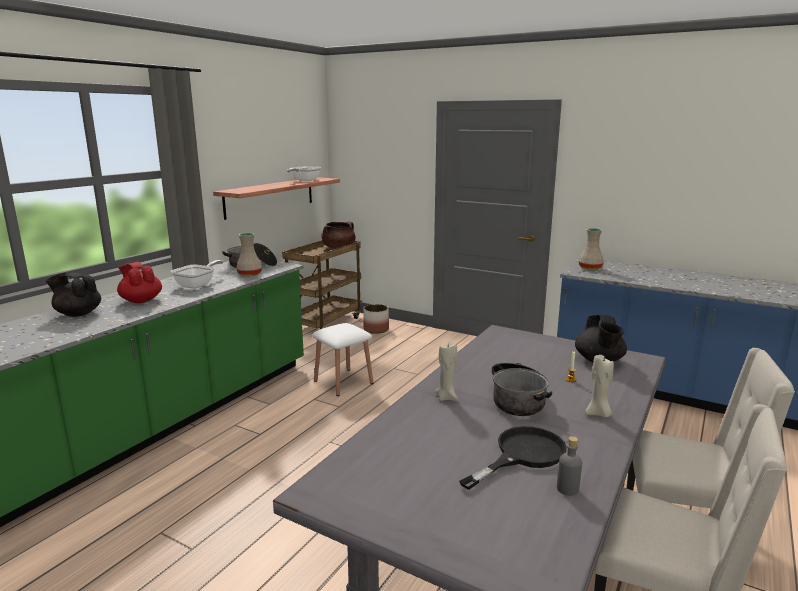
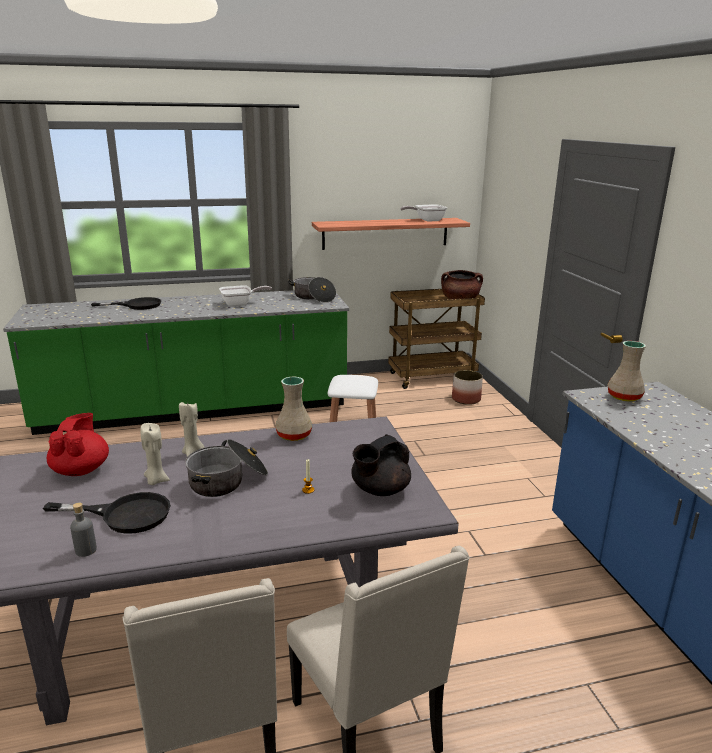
camera: 45 degrees right, 5 degrees up
black teapot [46,272,101,317] -> black frying pan [91,297,161,310]
red teapot [117,261,162,303] -> red teapot moved to [47,413,109,476]
beige vase [236,233,262,276] -> beige vase moved to [276,377,312,441]
beige candle [585,355,614,417] -> beige candle moved to [140,423,170,485]

